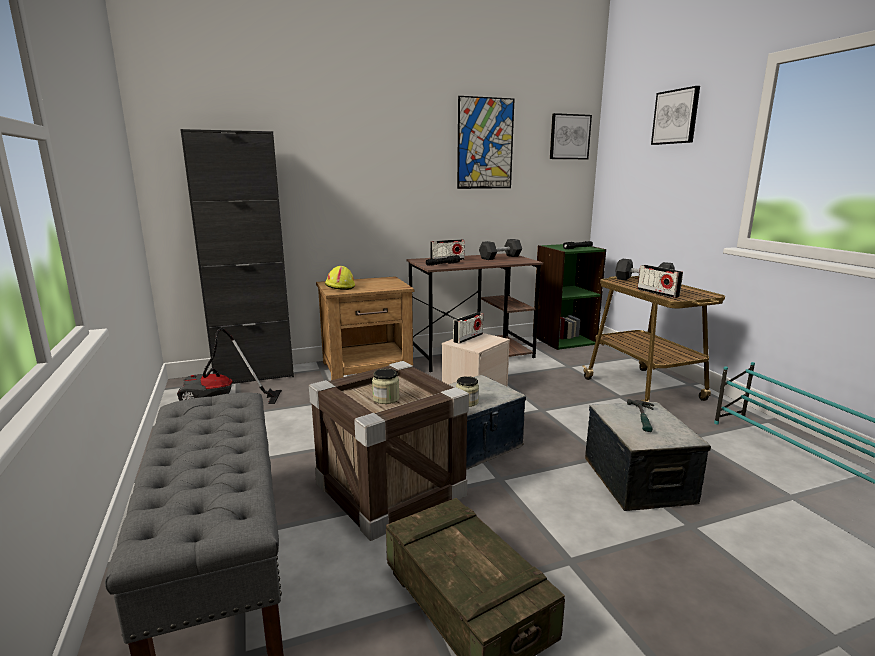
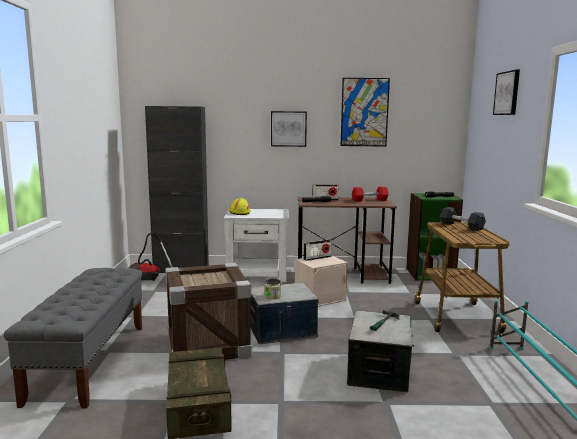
camera: 20 degrees right, 5 degrees down
brown nightstand [316,276,415,380] -> white nightstand [224,209,289,282]
jar [372,368,399,404] -> none
black dumbbell [479,239,522,260] -> red dumbbell [352,186,389,202]
picture [550,113,592,159] -> picture moved to [271,111,307,147]
radio [637,265,683,298] -> none

